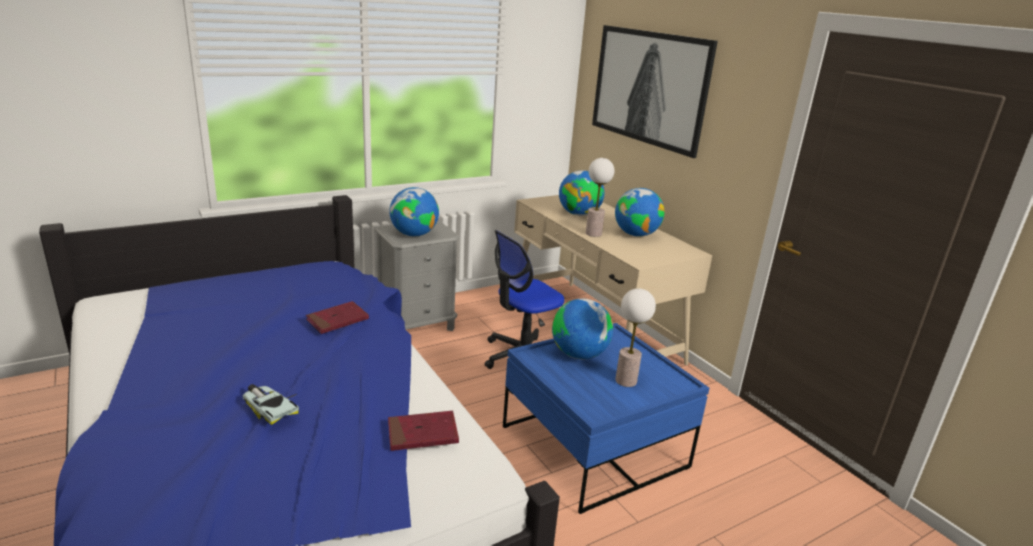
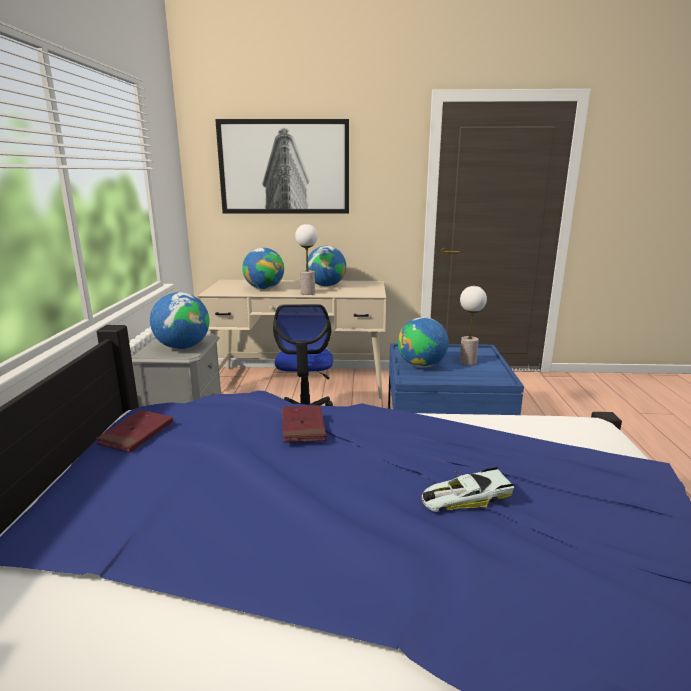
camera: 55 degrees left, 5 degrees down
red book [388,411,459,451] -> red book moved to [96,410,173,453]

